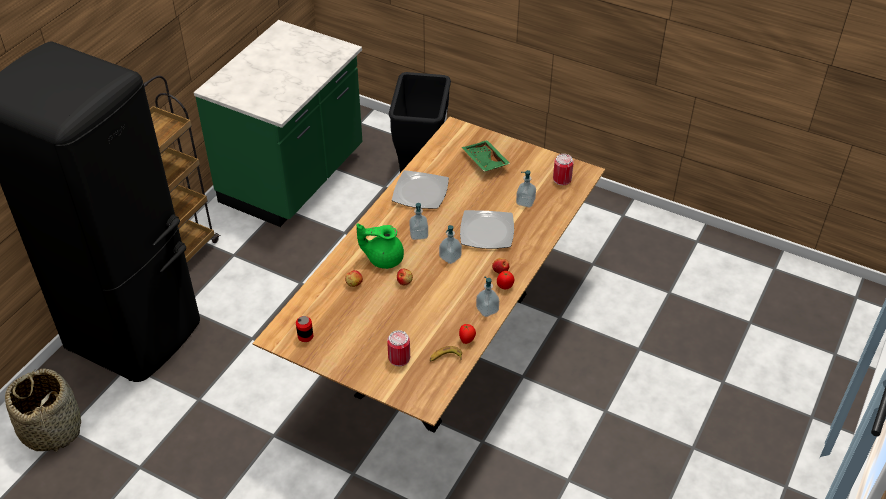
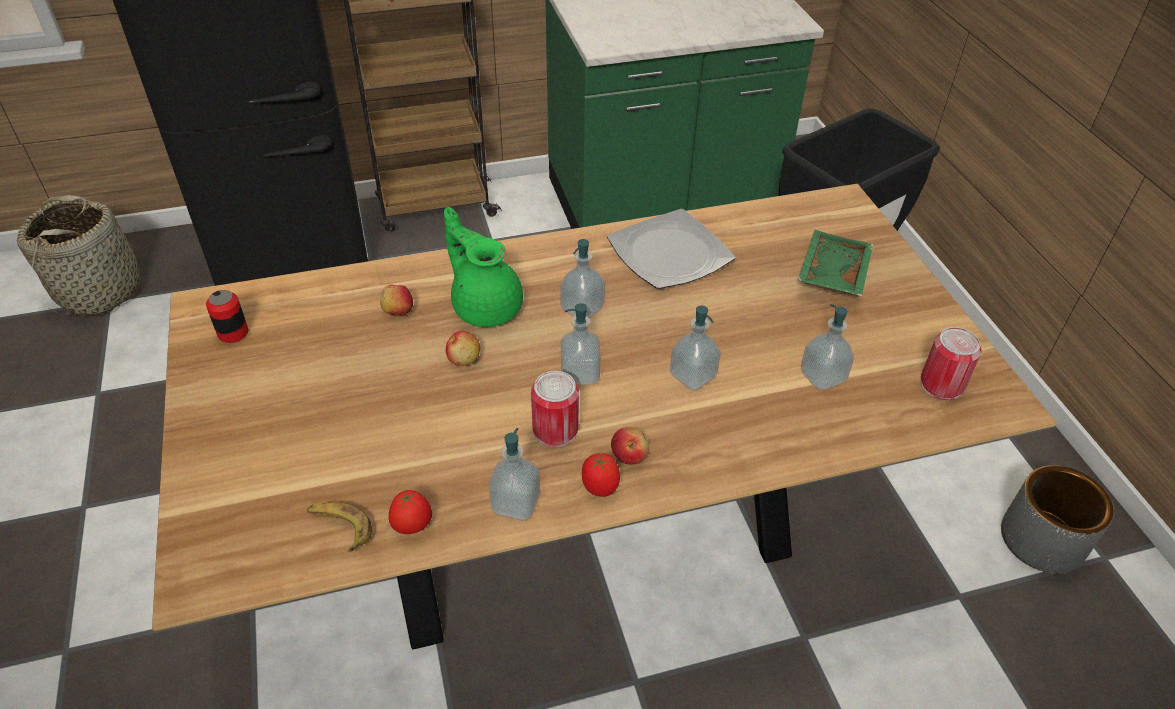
camera: 45 degrees right, 0 degrees up
can [387,330,410,366] -> can moved to [531,371,579,447]
plate [460,210,514,249] -> soap dispenser [670,306,721,390]
none -> grey planter [1001,465,1114,574]

